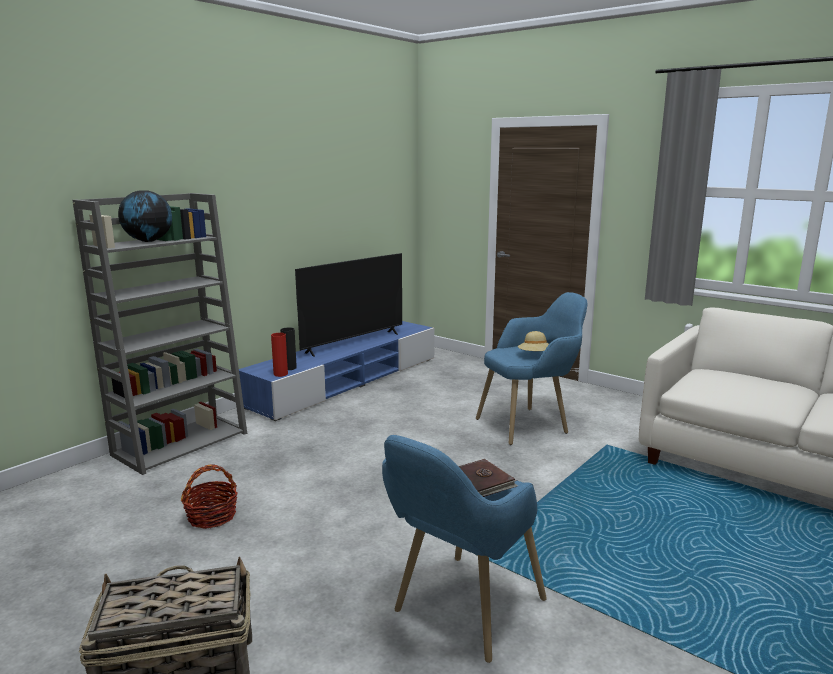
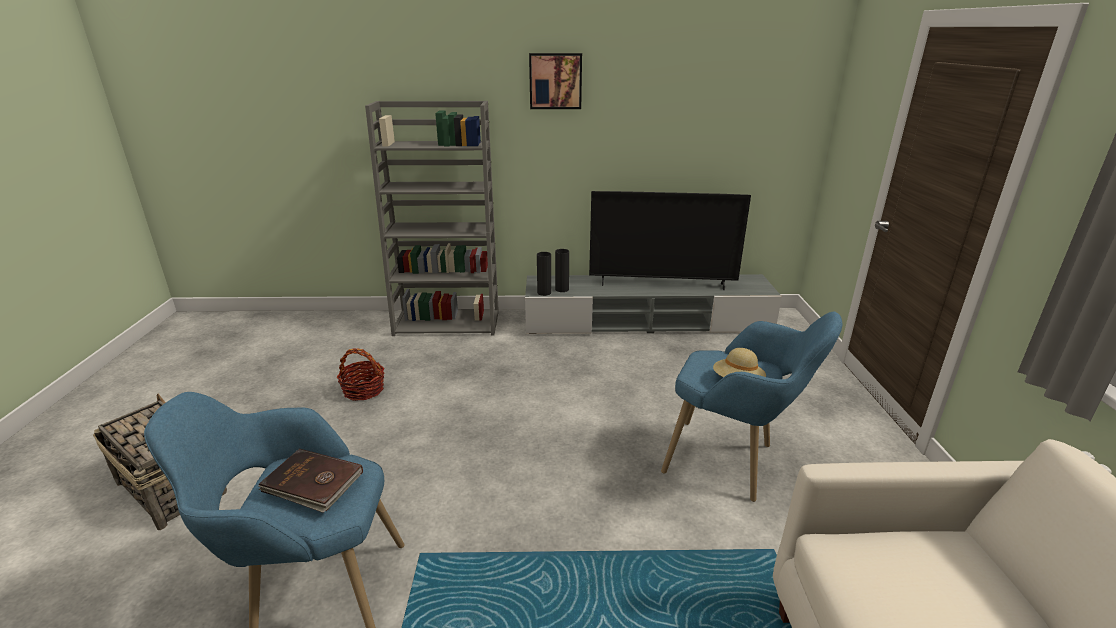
camera: 50 degrees right, 10 degrees up
globe [118,190,172,242] -> none
blue tv stand [239,321,435,421] -> grey tv stand [525,274,782,334]
red vase [271,333,288,377] -> black vase [537,252,551,296]
none -> picture [529,53,582,109]

